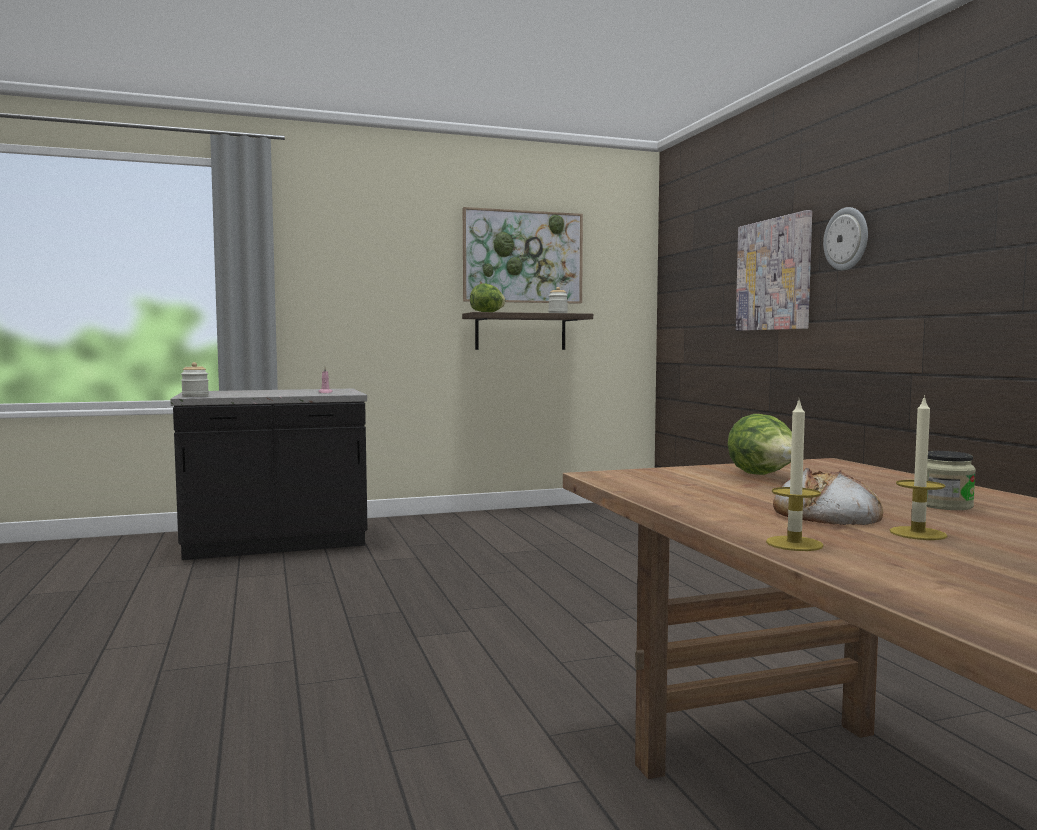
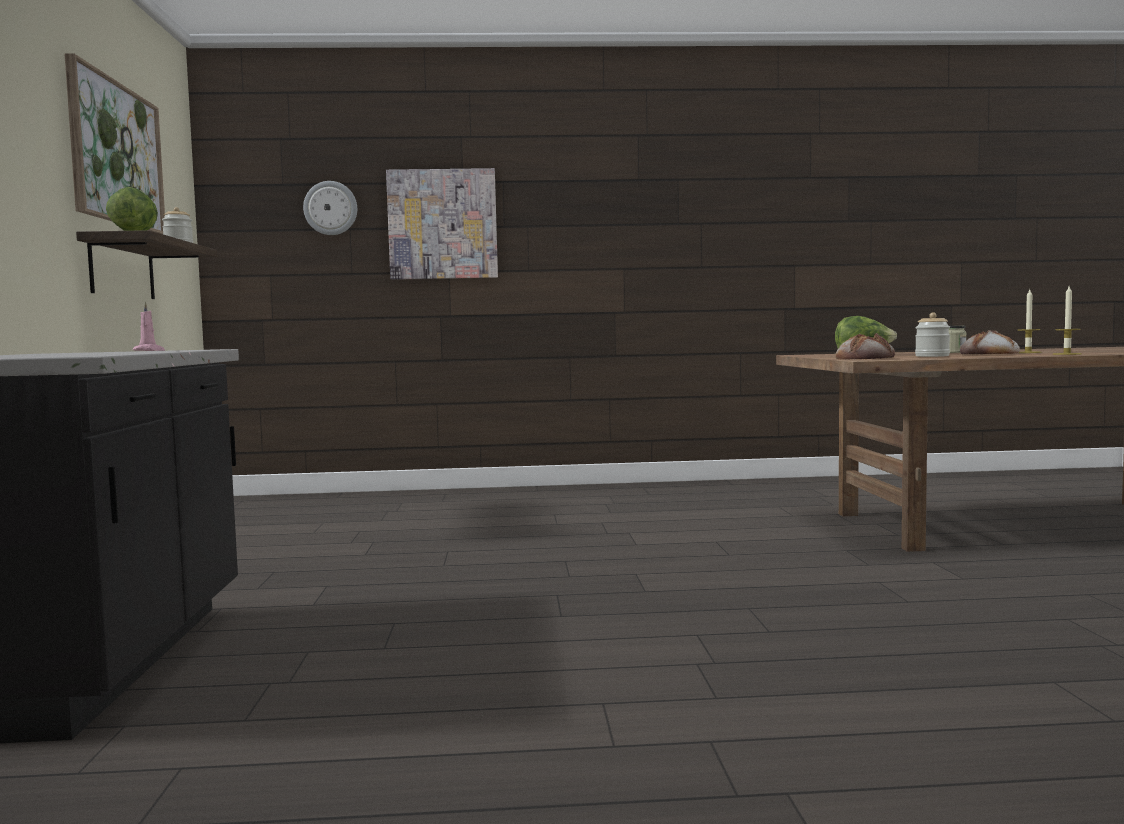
camera: 75 degrees left, 0 degrees up
jar [181,362,209,397] -> jar moved to [915,312,950,357]
wall clock [823,207,868,270] -> wall clock moved to [303,181,357,235]
none -> bread [836,333,895,359]

